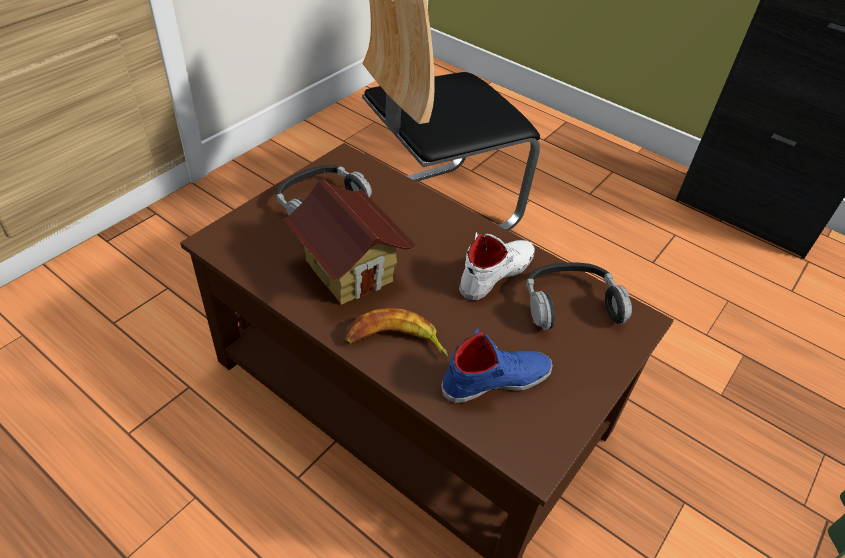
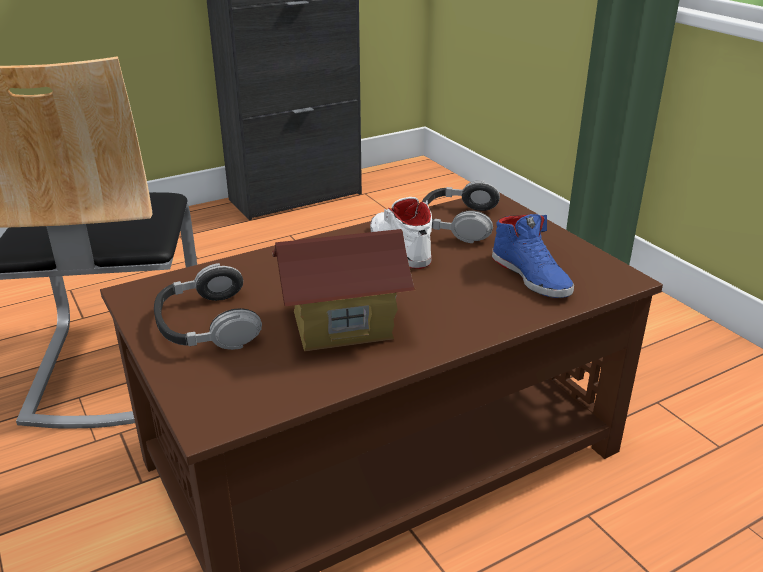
camera: 65 degrees left, 15 degrees down
banana [345,308,448,357] -> none
blue shoe [442,329,552,403] -> blue shoe turned 150 degrees clockwise [492,214,574,298]

